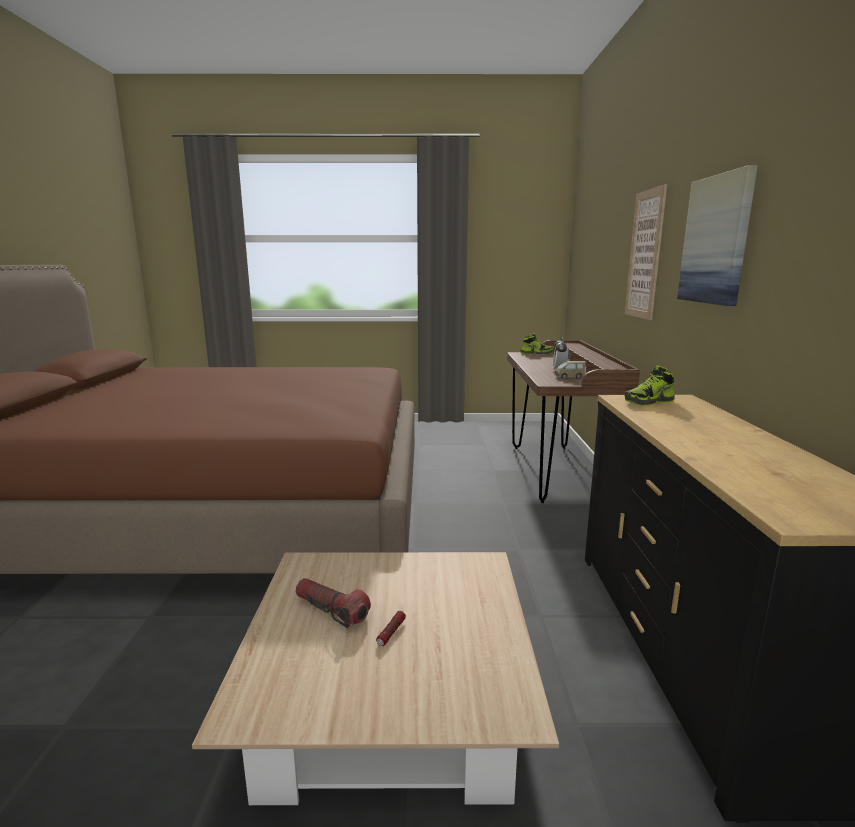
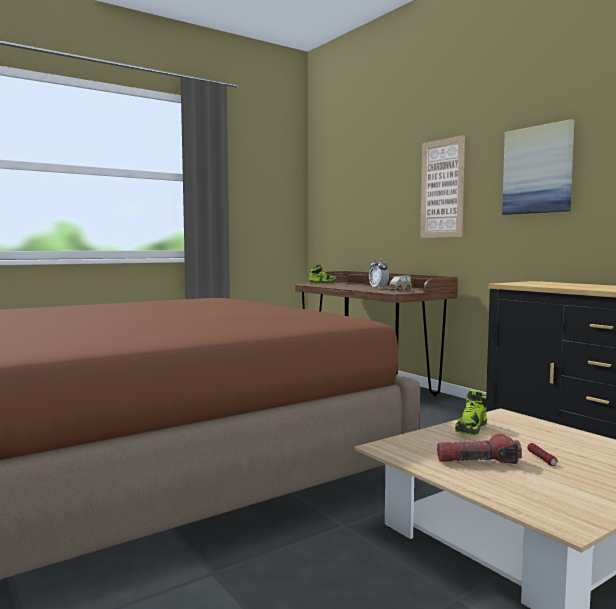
camera: 35 degrees left, 10 degrees down
shoe [625,365,675,406] -> shoe moved to [455,390,487,436]

